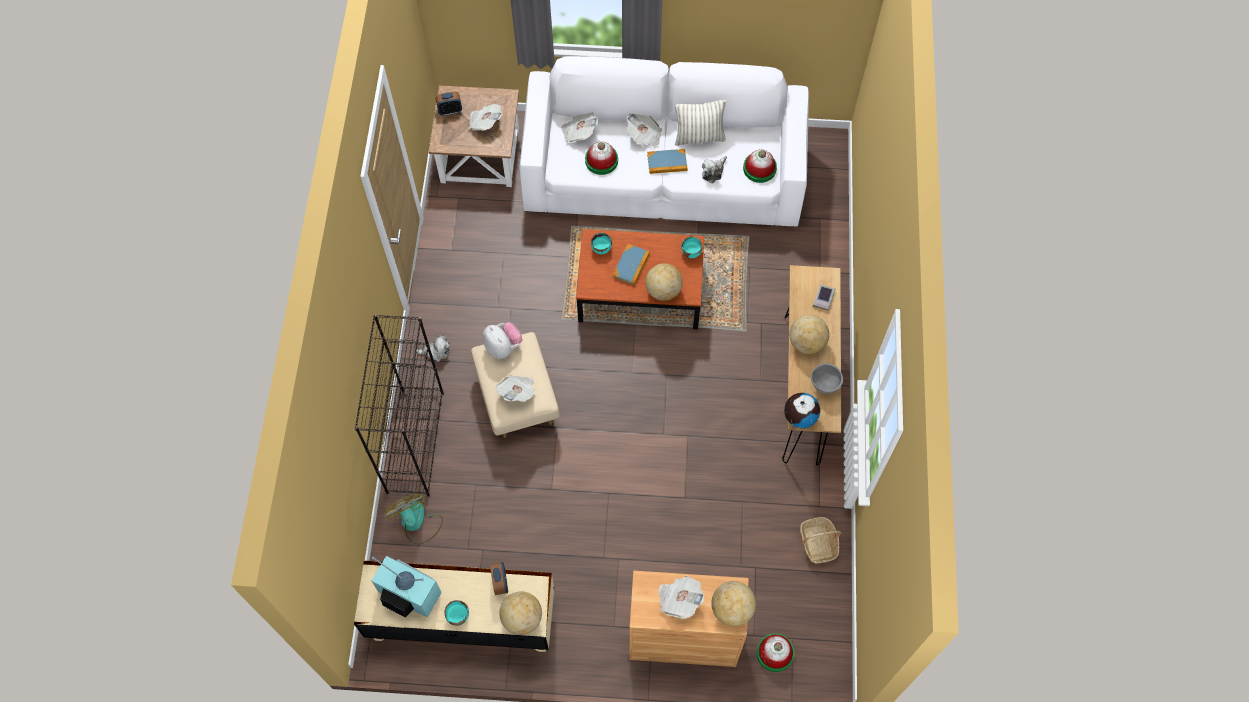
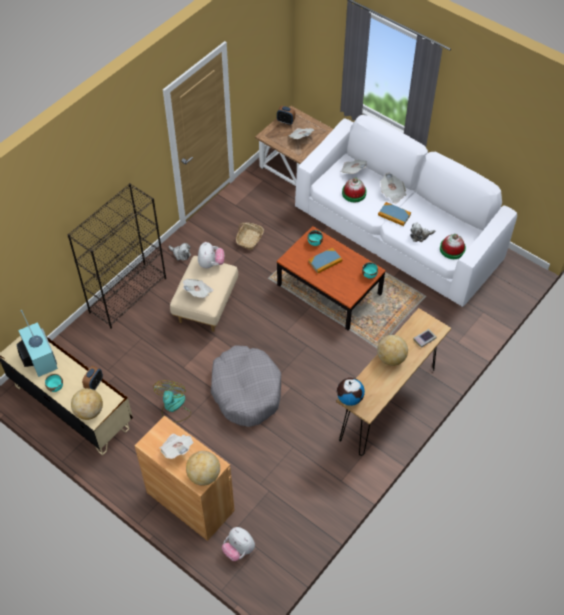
camera: 35 degrees right, 10 degrees down
fan [383,493,443,545] -> fan moved to [153,381,191,422]
globe [645,263,683,301] -> none
pillow [675,100,726,146] -> none
hat [757,633,794,672] -> plush toy [222,527,255,561]
basket [800,517,841,564] -> basket moved to [236,223,264,250]
grey bowl [811,363,843,394] -> none
none -> grey dog bed [211,346,281,427]

